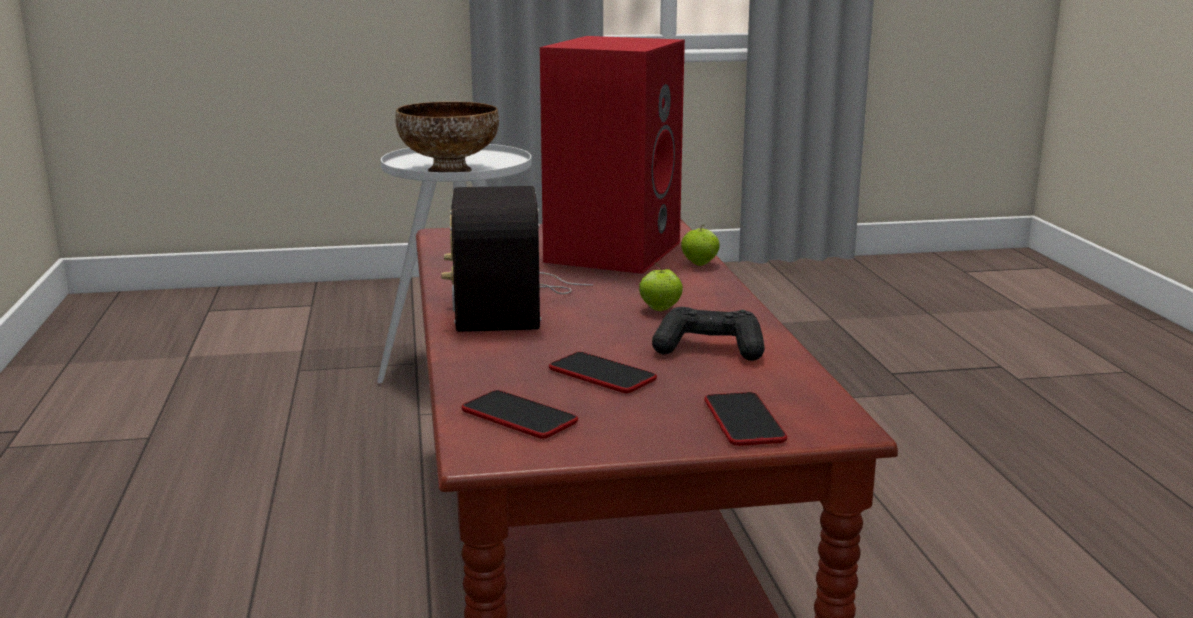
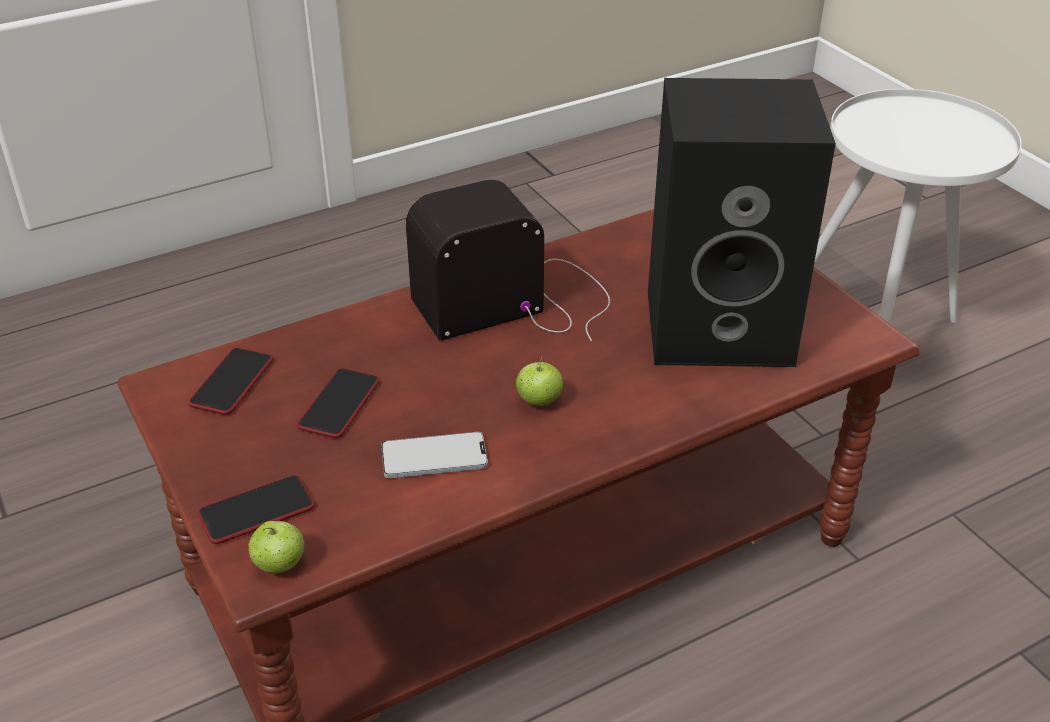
camera: 70 degrees right, 20 degrees up
bowl [395,101,499,172] -> none
red speaker [540,36,685,274] -> black speaker [648,78,836,367]
black game controller [652,307,765,361] -> phone [381,431,488,478]
apple [681,224,720,266] -> apple moved to [248,521,305,573]

